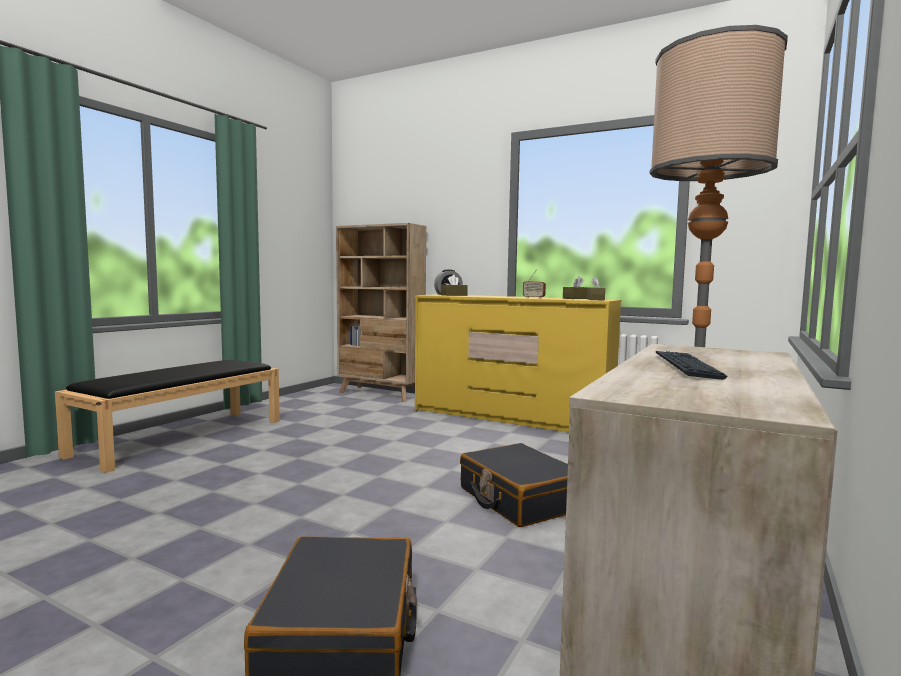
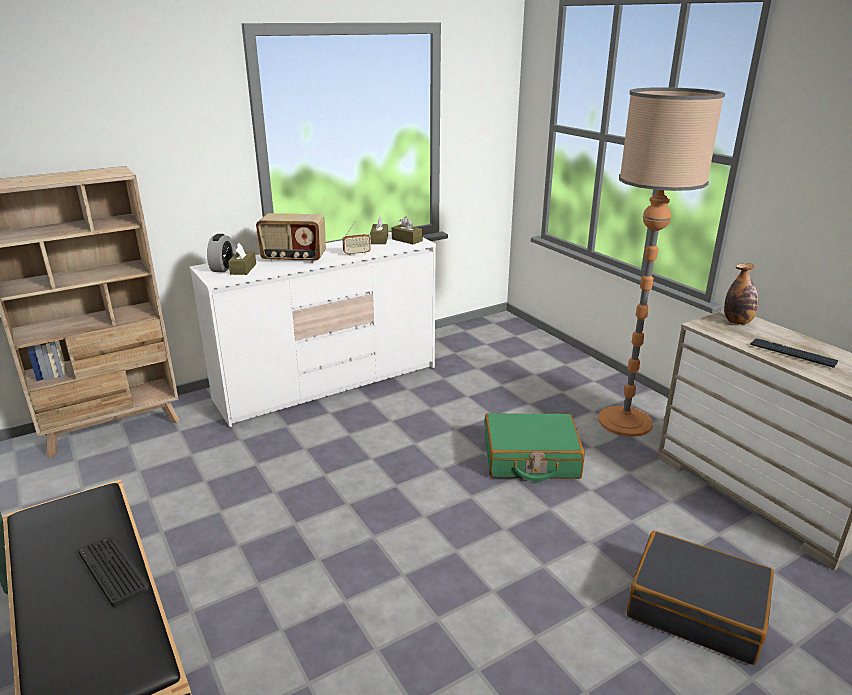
camera: 60 degrees left, 20 degrees up
yellow dresser [415,294,621,432] -> white dresser [189,232,436,427]
black suitcase [460,443,568,527] -> green suitcase [485,413,585,482]
none -> keyboard [78,536,149,608]
none -> radio [256,213,326,263]
none -> bottle [724,263,758,325]

